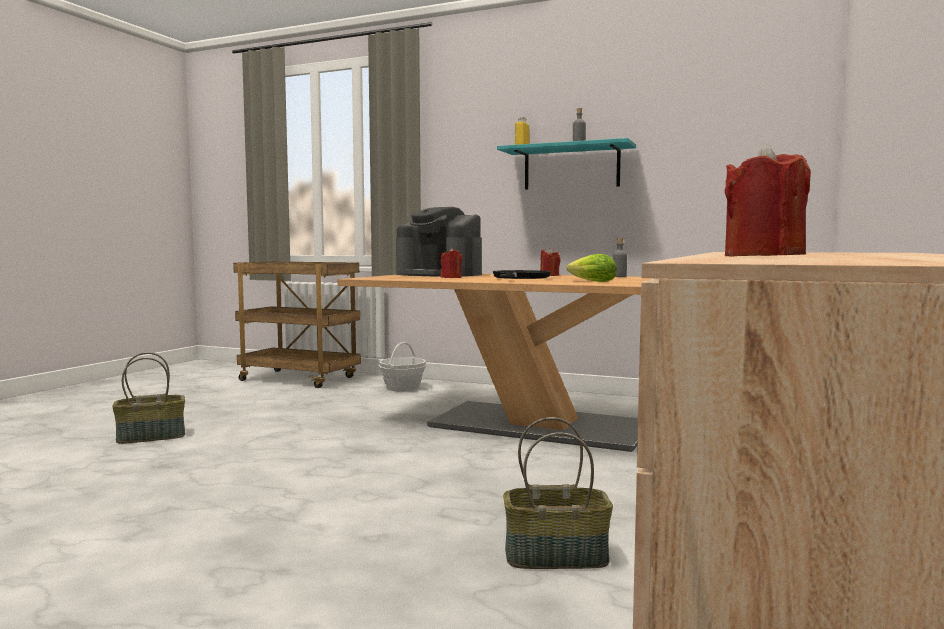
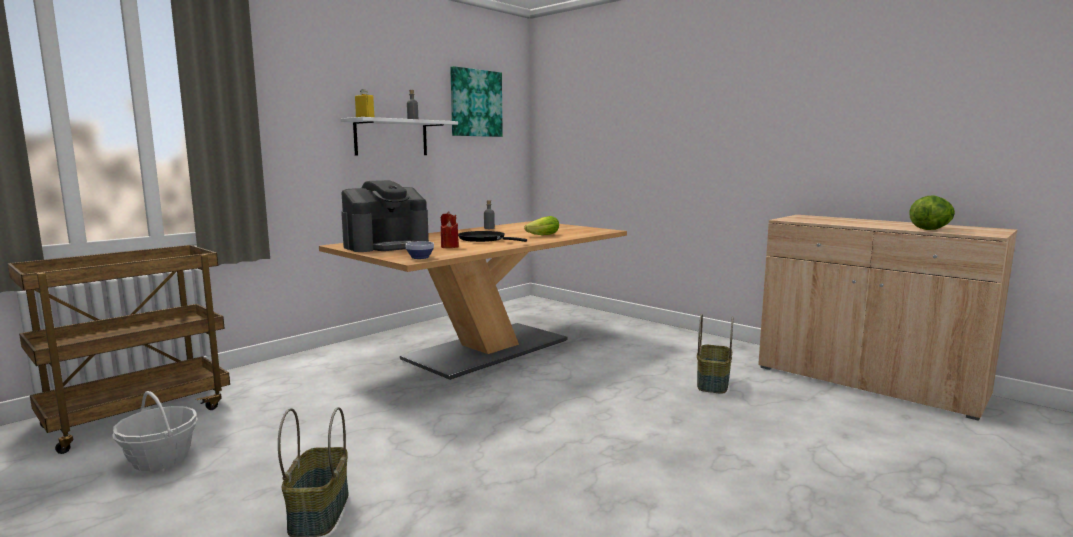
camera: 70 degrees left, 5 degrees up
basket [379,342,426,392] -> basket moved to [112,391,198,471]
turquoise shelf [497,138,636,190] -> white shelf [341,117,458,156]
red candle [725,144,811,257] -> lettuce [909,195,955,230]
none -> bowl [405,241,434,259]
none -> picture [450,66,503,137]

